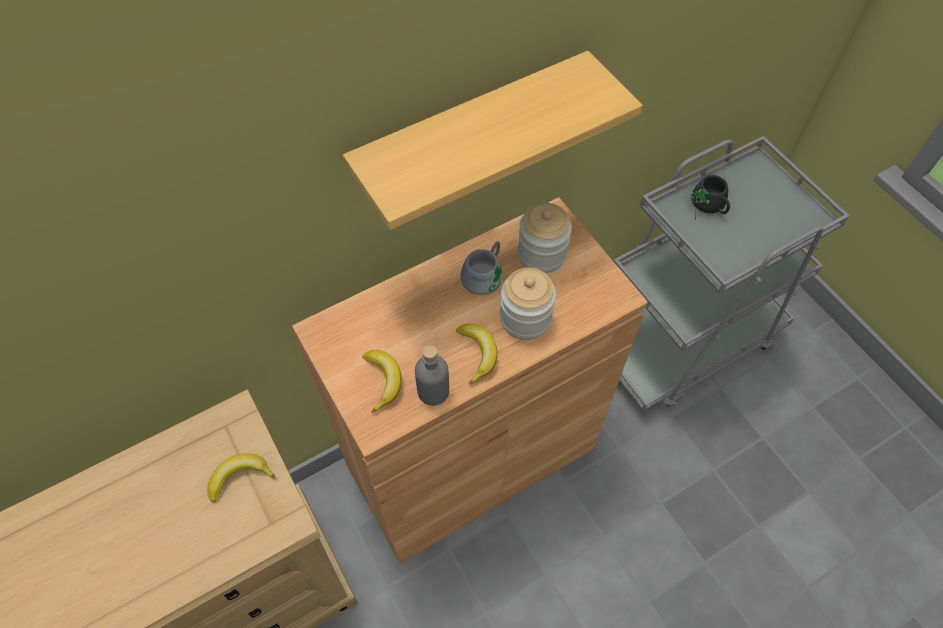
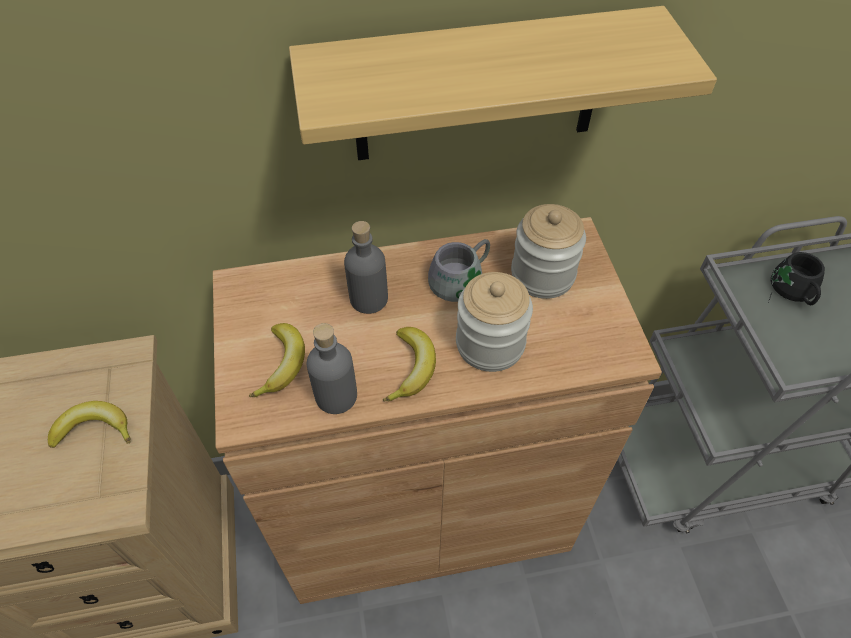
camera: 20 degrees right, 5 degrees down
none -> grey bottle [344,221,388,314]

